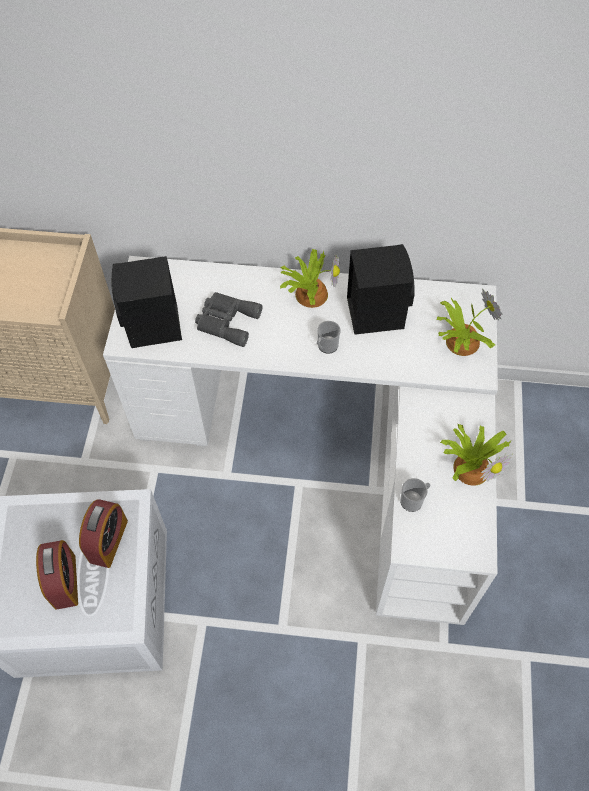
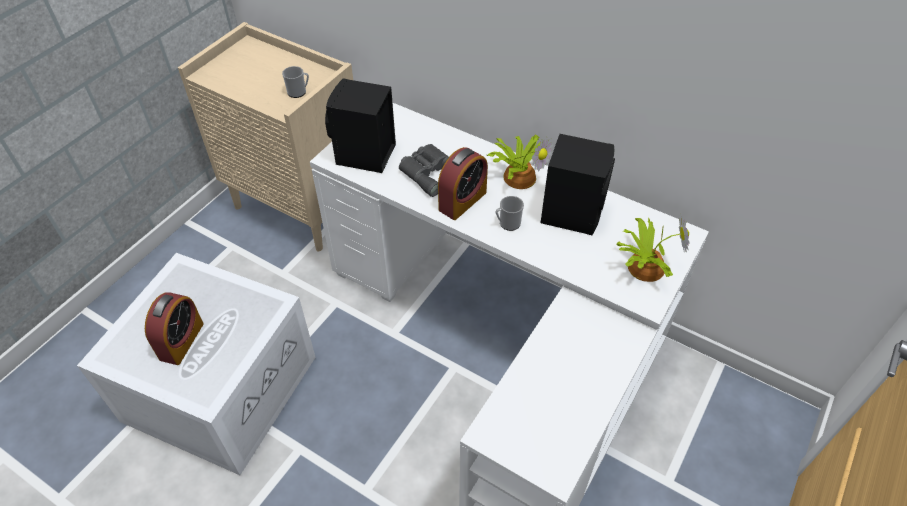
camera: 25 degrees right, 10 degrees down
alarm clock [79,499,128,568] -> alarm clock moved to [438,147,488,220]
mug [400,478,430,512] -> mug moved to [282,66,309,98]
potted plant [440,424,512,486] -> none

